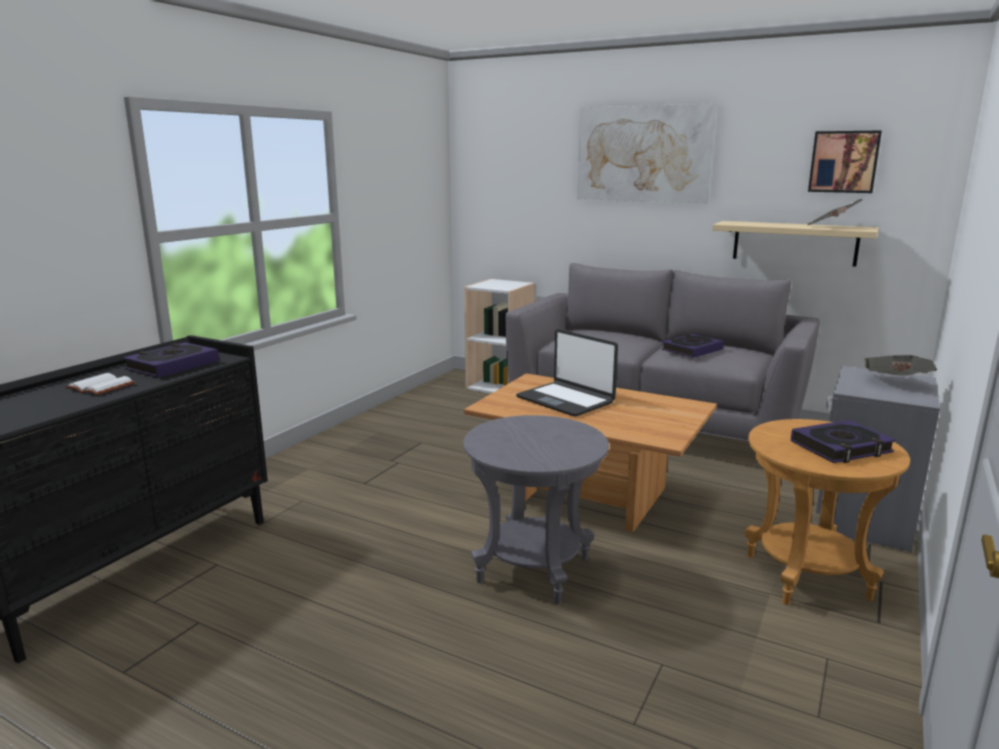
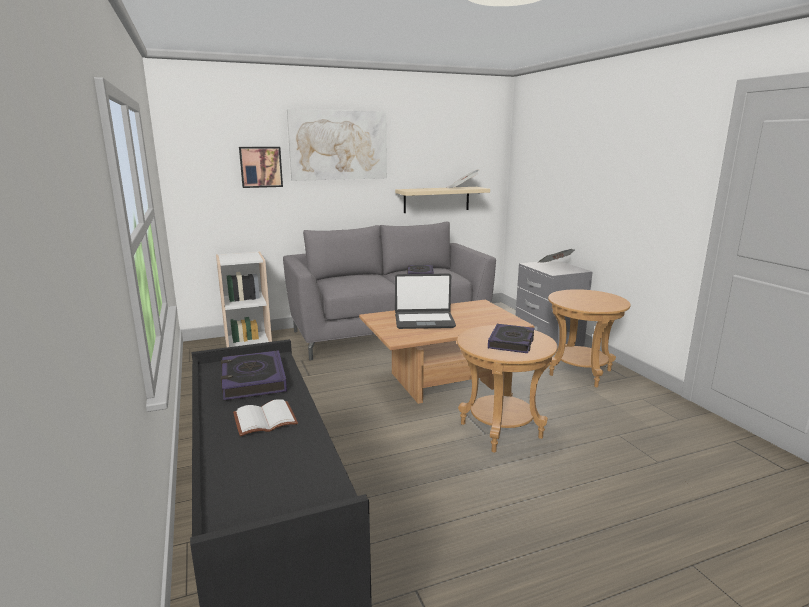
camera: 50 degrees left, 0 degrees up
grey side table [463,415,609,604] -> brown side table [457,325,557,452]
book [791,420,896,463] -> book moved to [488,324,534,353]
picture [808,130,882,193] -> picture moved to [239,147,283,188]

